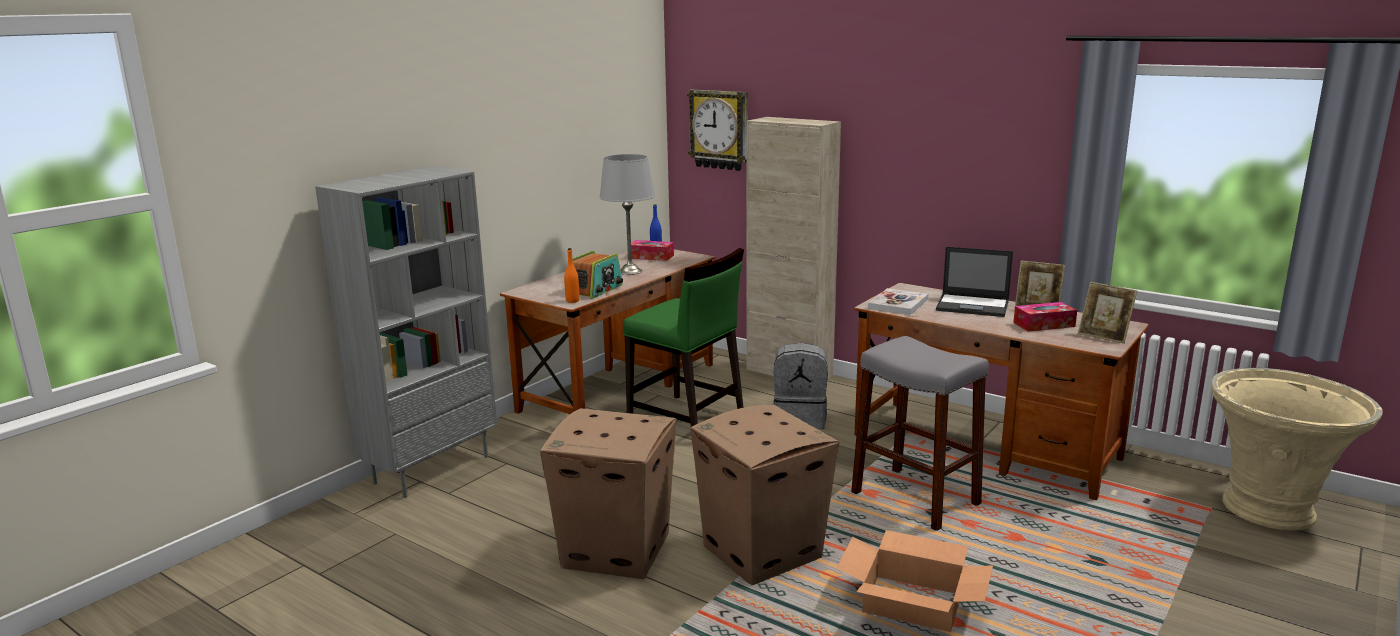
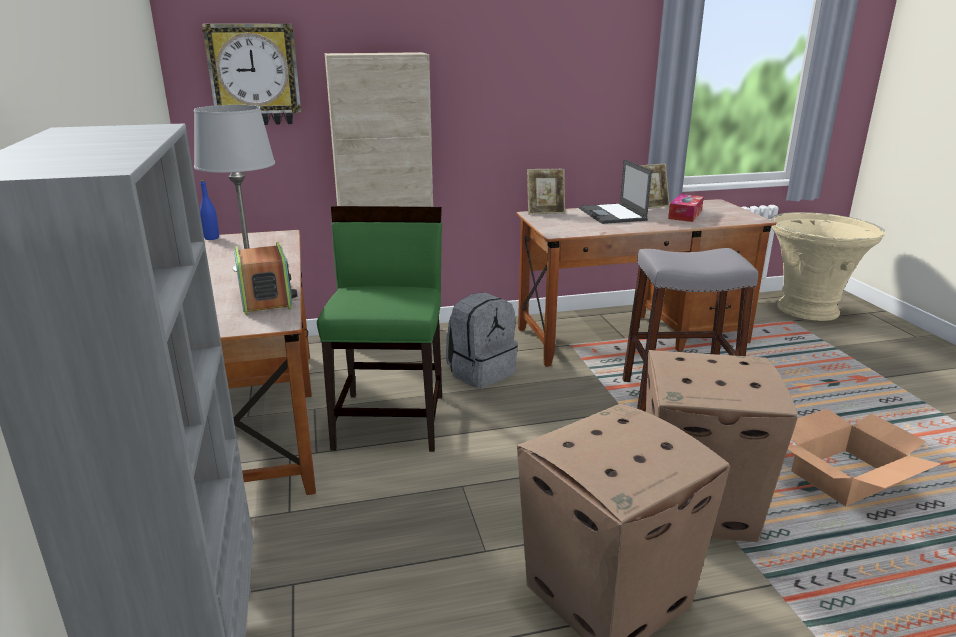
camera: 50 degrees left, 5 degrees up
orange bottle [564,248,580,303] -> none
green chair [623,248,744,427] -> green chair turned 75 degrees counterclockwise [317,206,442,452]
tissue box [631,240,674,261] -> none
book [868,288,928,315] -> none
laptop [936,247,1013,317] -> laptop turned 105 degrees clockwise [579,159,652,224]
picture frame [1078,282,1137,344] -> picture frame moved to [527,169,565,215]

